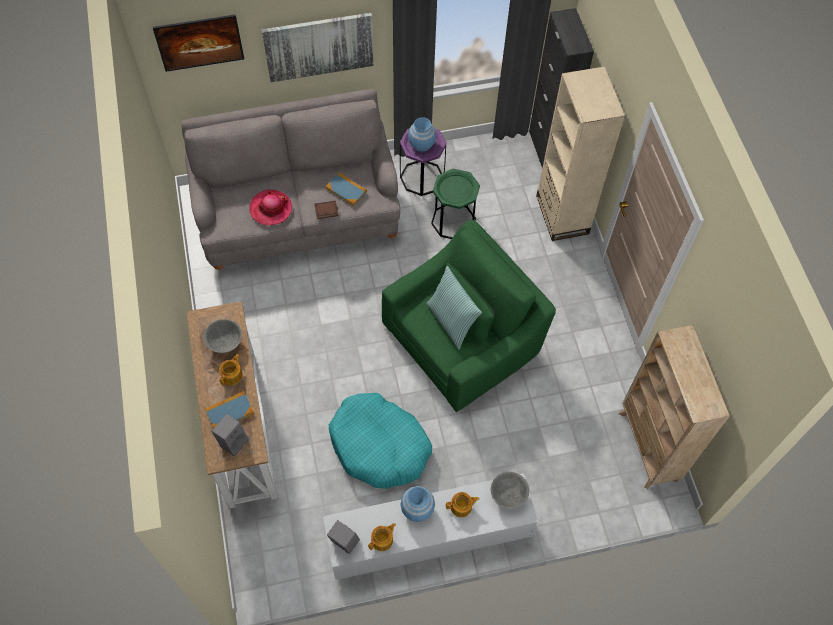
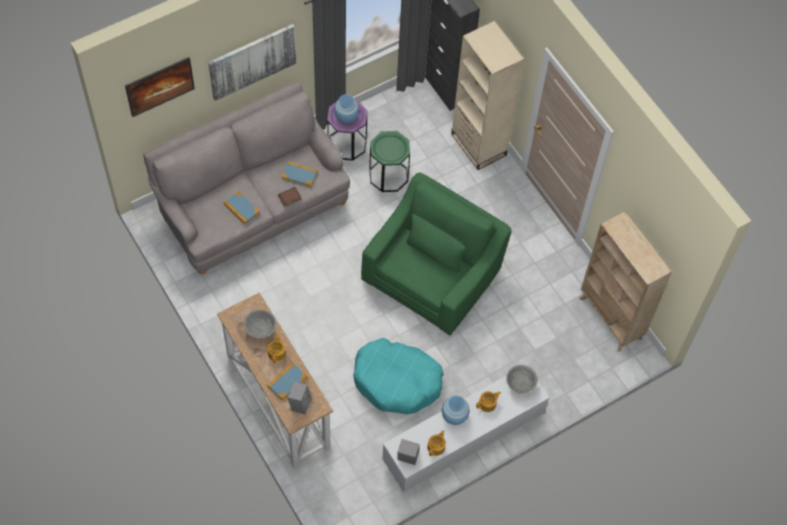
camera: 20 degrees left, 0 degrees up
hat [249,190,292,225] -> book [224,191,260,224]
pillow [426,266,482,350] -> none

